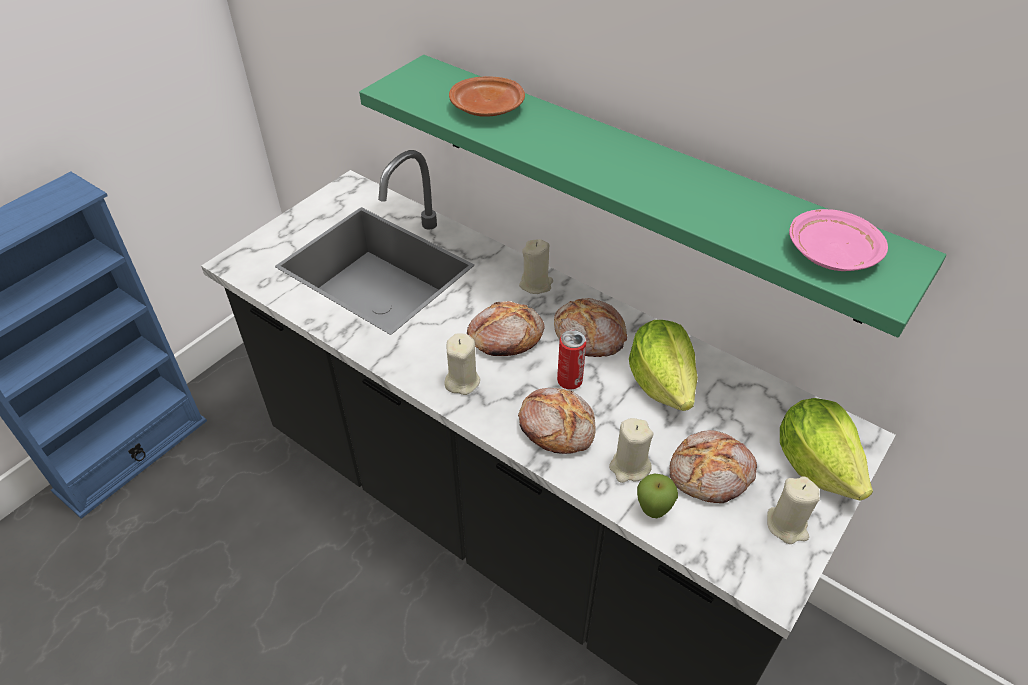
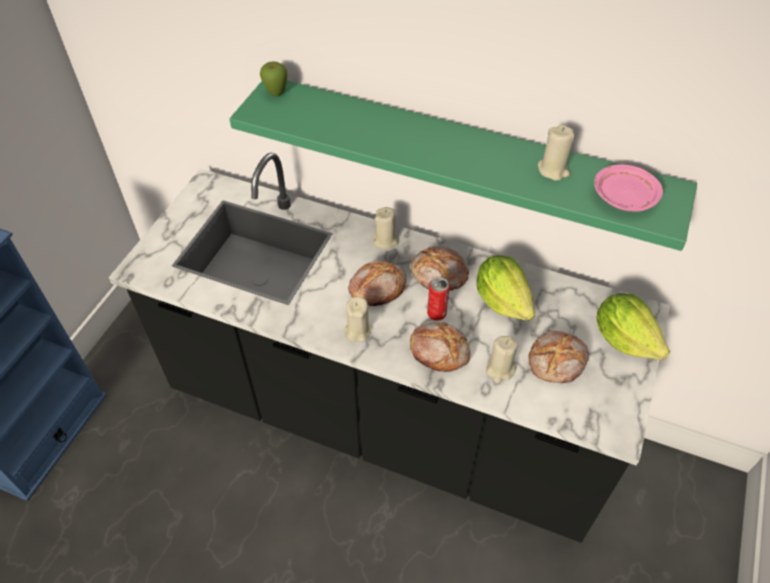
camera: 15 degrees left, 5 degrees up
brown plate [449,76,525,117] -> none
apple [637,474,678,518] -> apple moved to [260,62,287,97]
beige candle [767,476,820,544] -> beige candle moved to [538,125,575,181]

